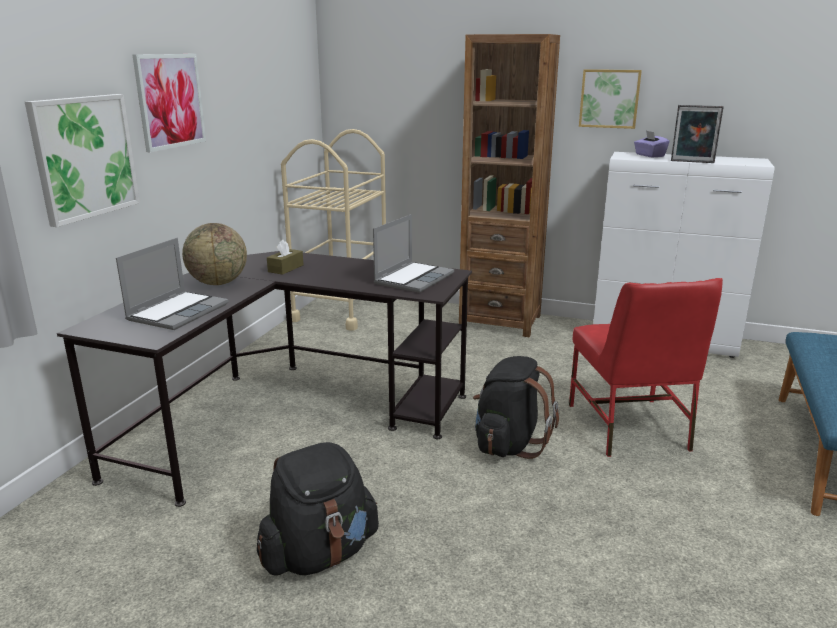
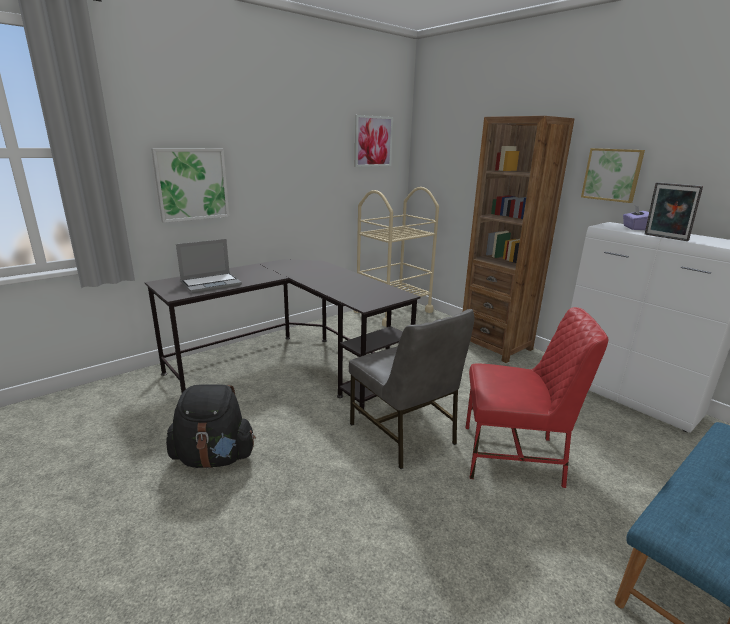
camera: 30 degrees right, 0 degrees up
picture [132,54,206,152] -> picture moved to [355,115,393,167]
globe [182,223,247,285] -> none
brown tissue box [267,240,303,275] -> none
laptop [373,214,454,293] -> none
black backpack [473,356,559,459] -> grey chair [349,309,474,469]
red chair [569,278,723,457] -> red chair turned 105 degrees counterclockwise [466,307,608,488]

